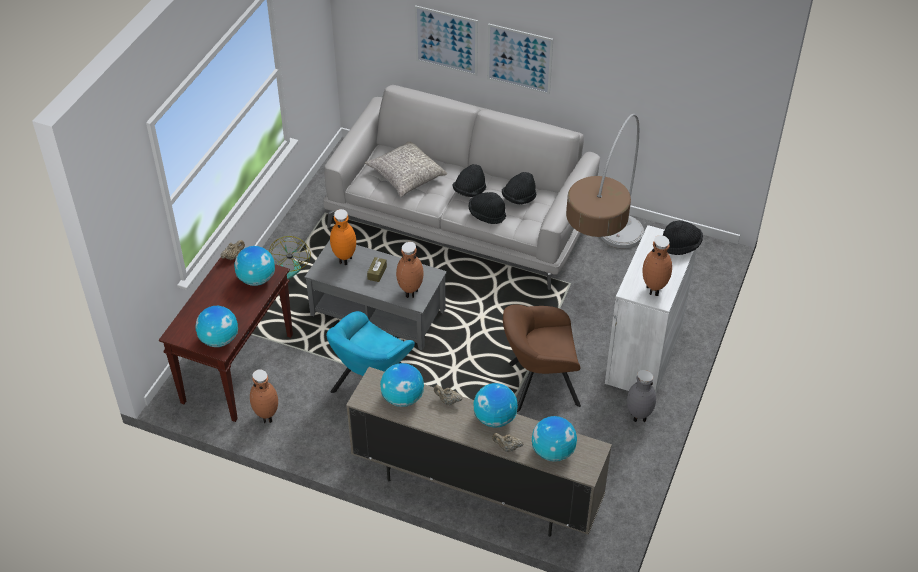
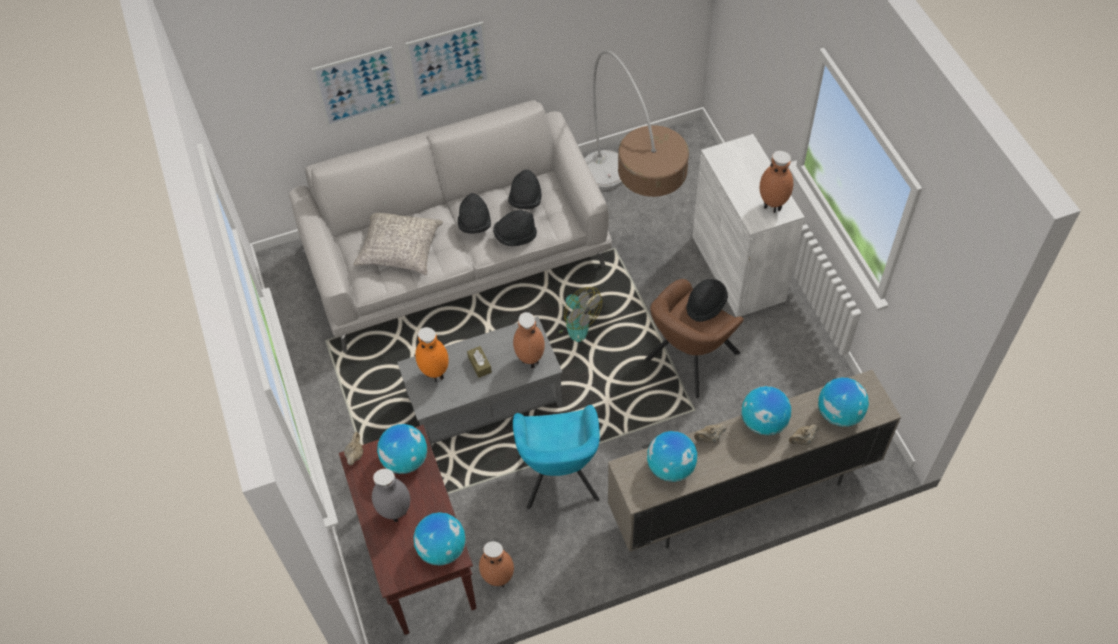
camera: 40 degrees left, 10 degrees up
fan [269,236,311,279] -> fan moved to [558,287,602,342]
grey vase [627,370,656,422] -> grey vase moved to [372,469,410,522]
black hat [663,220,703,255] -> black hat moved to [686,279,728,322]

